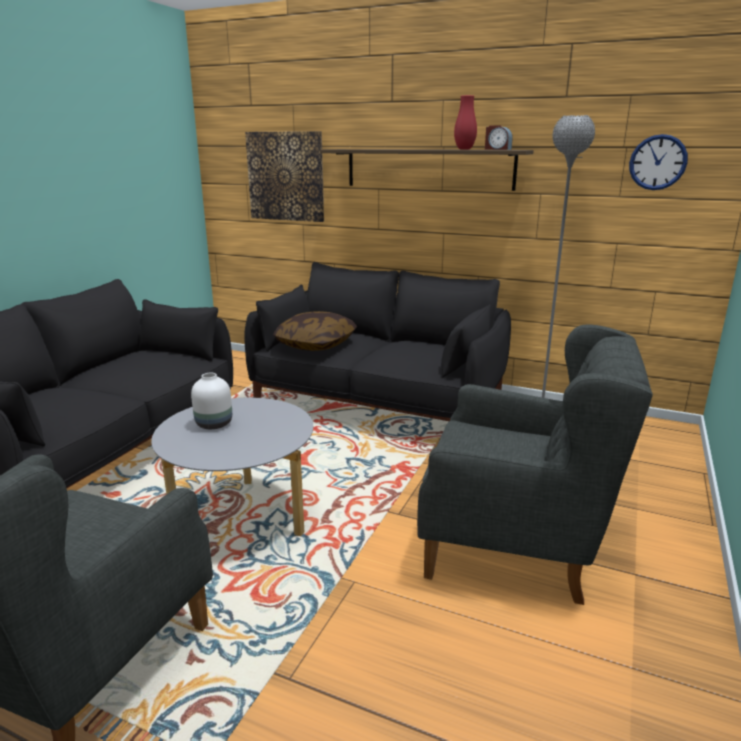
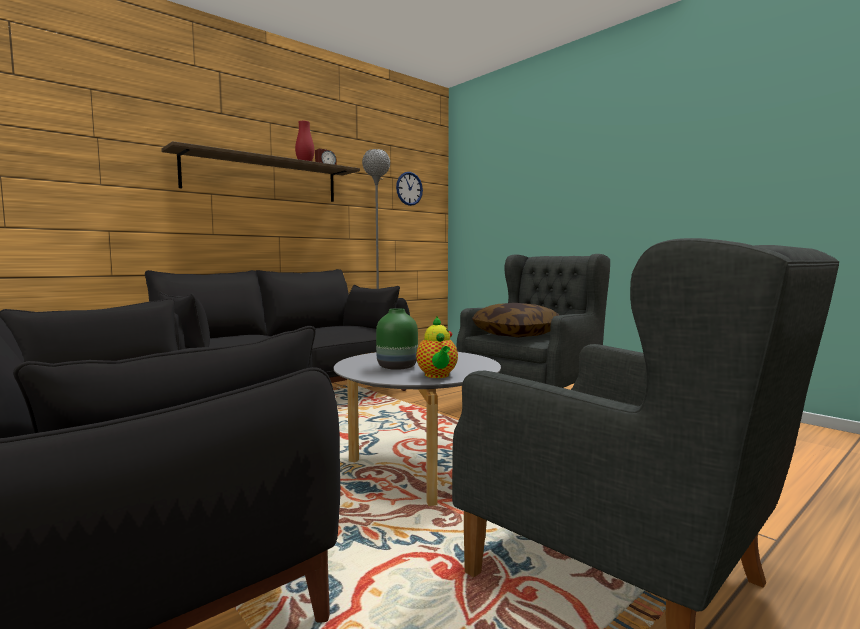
camera: 65 degrees left, 15 degrees down
white vase [191,373,232,429] -> green vase [376,308,418,370]
picture [245,131,324,222] -> none
pillow [273,311,357,351] -> pillow moved to [472,303,559,338]
none -> teapot [416,317,458,378]

